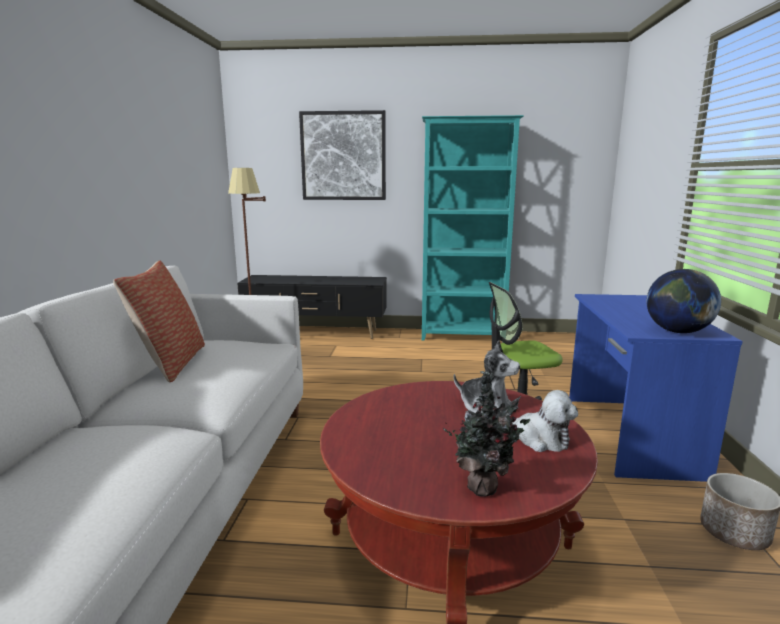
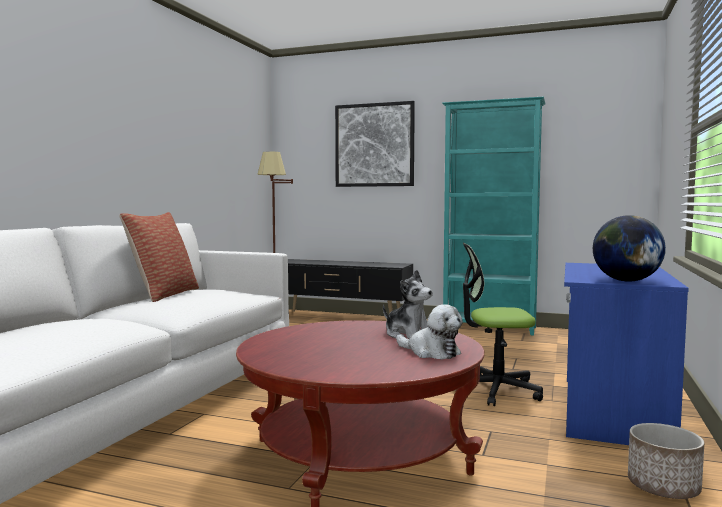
camera: 15 degrees right, 10 degrees down
potted plant [443,371,530,496] -> none

